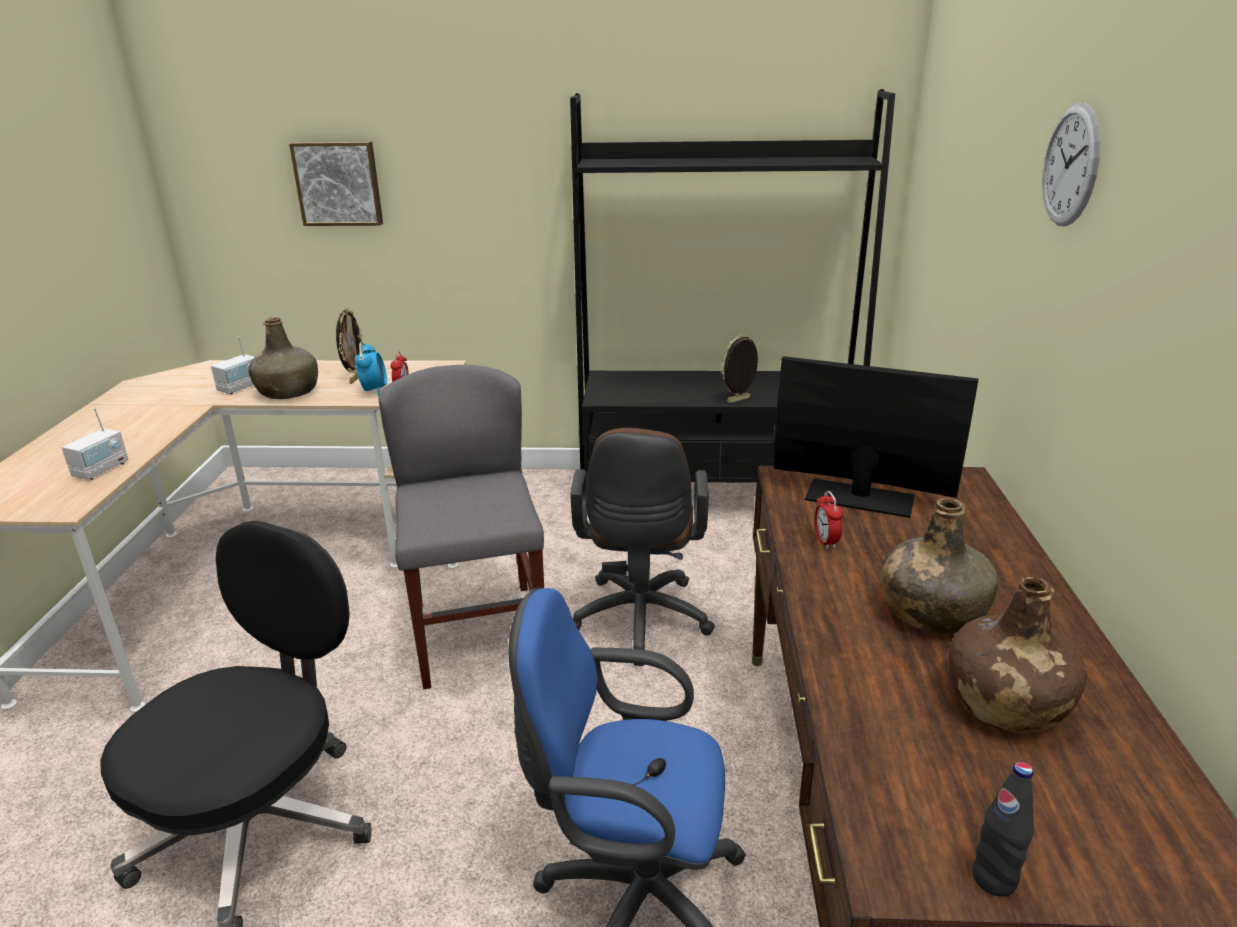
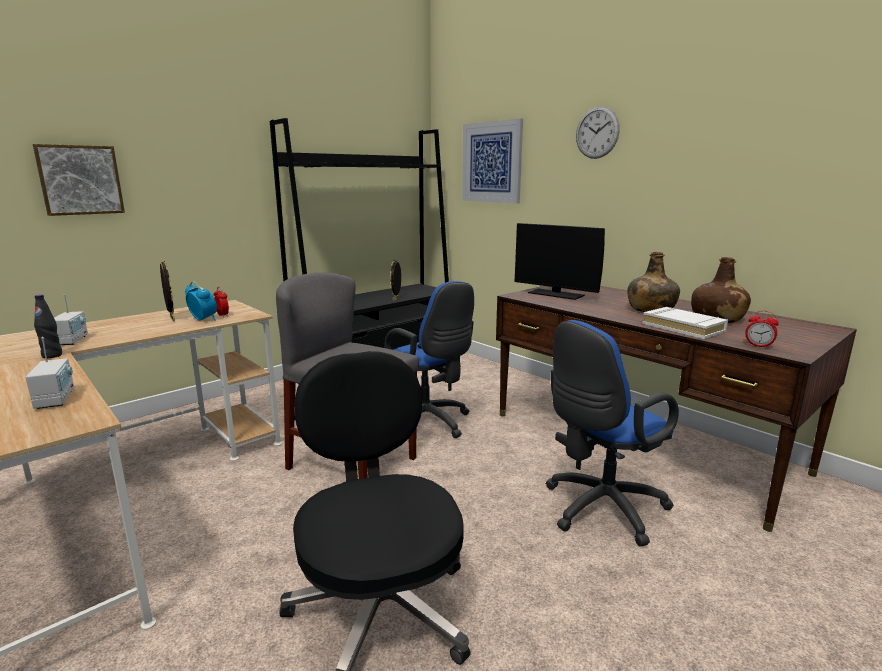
camera: 45 degrees left, 10 degrees down
green bottle [248,317,318,399] -> none
brown office chair [570,428,715,666] -> blue office chair [384,281,474,438]
monitor [774,356,979,518] -> monitor turned 120 degrees counterclockwise [515,223,605,300]
alarm clock [815,491,843,549] -> alarm clock moved to [745,311,779,348]
black bottle [972,762,1034,897] -> black bottle moved to [34,295,62,358]
none -> picture [462,119,523,203]
none -> white book [643,307,728,339]

